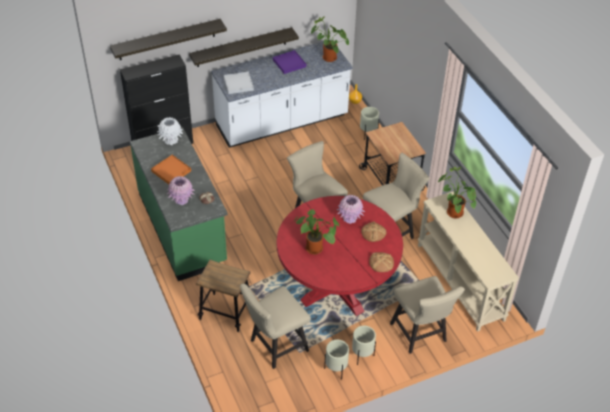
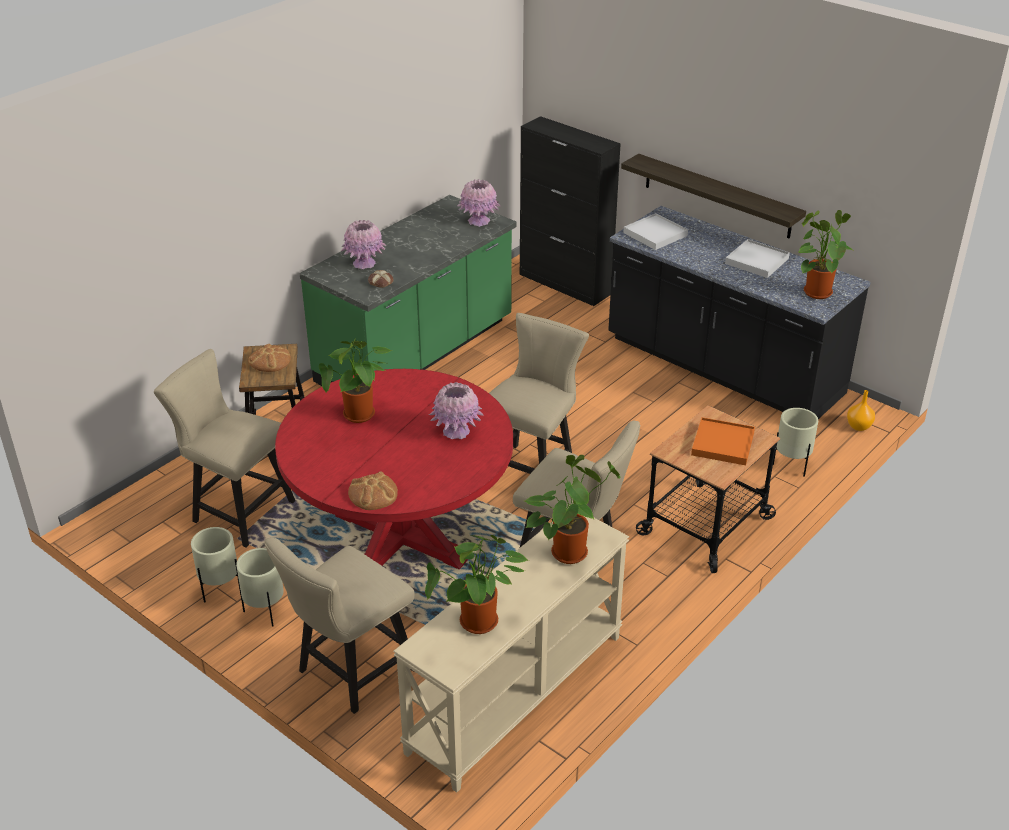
camera: 65 degrees right, 10 degrees down
shelf [110,19,227,60] -> none
orange tray [151,155,191,184] -> orange tray moved to [691,417,755,465]
white vase [157,117,183,145] -> pink vase [457,179,501,227]
white counter [211,41,353,148] -> black counter [608,206,871,419]
purple tray [273,50,306,74] -> white tray [725,239,790,278]
bread [361,221,386,242] -> bread moved to [248,344,291,372]
none -> potted plant [425,535,529,634]

